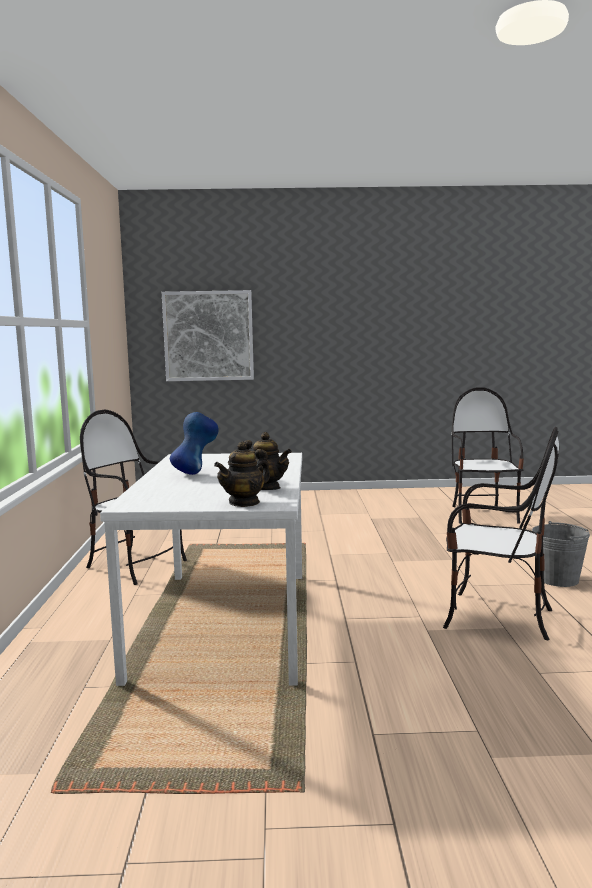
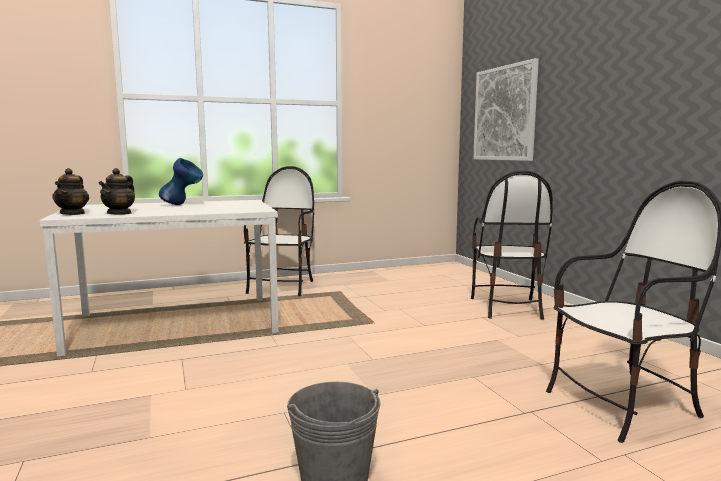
camera: 70 degrees right, 0 degrees up
teapot [214,441,270,507] -> teapot turned 120 degrees counterclockwise [52,168,89,215]
chair [443,427,559,640] -> chair moved to [471,171,553,320]

